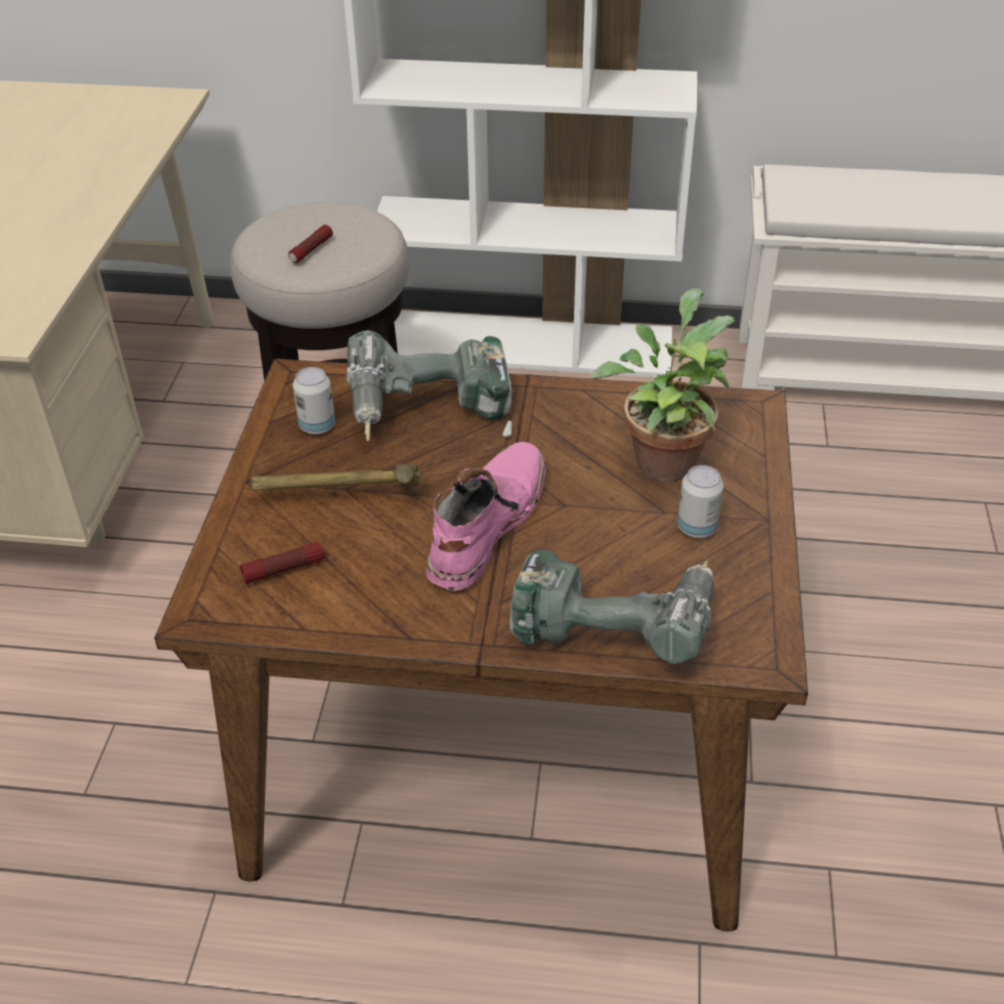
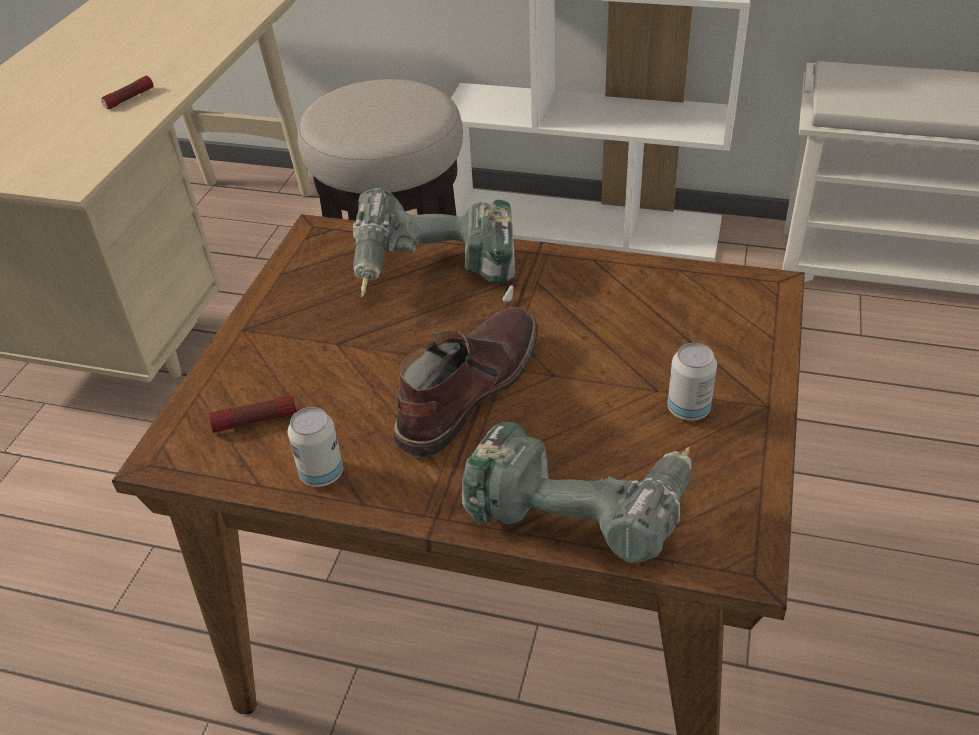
camera: 10 degrees right, 0 degrees up
hammer [251,463,422,490] -> none
flashlight [288,225,333,263] -> flashlight moved to [101,76,154,109]
can [293,367,335,435] -> can moved to [288,407,343,487]
pink boot [426,442,546,591] -> brown boot [393,307,538,457]
potted plant [592,288,735,481] -> none

